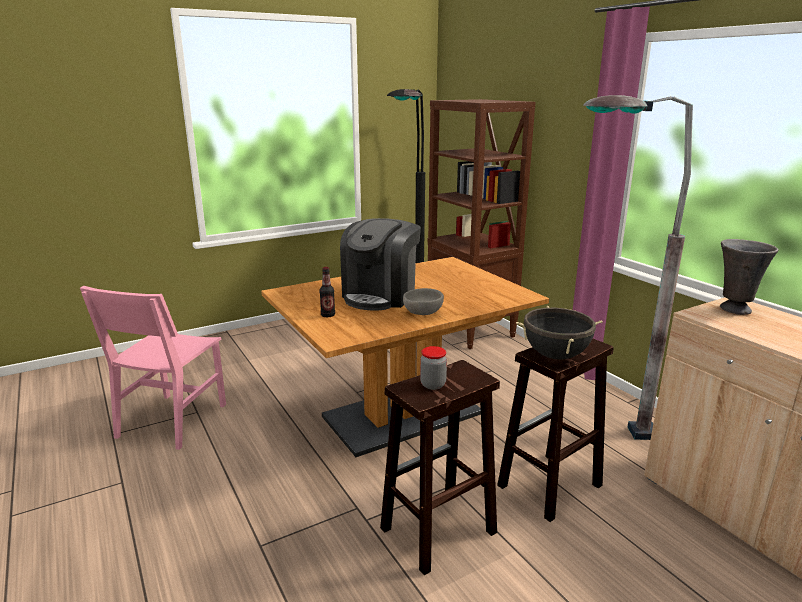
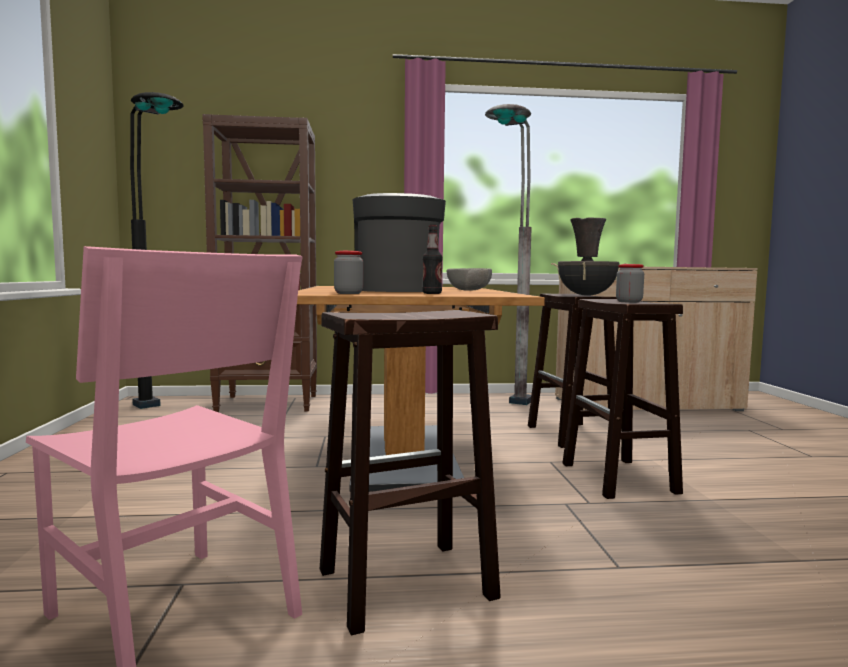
camera: 65 degrees left, 15 degrees down
coffee machine [340,218,421,310] -> coffee machine turned 150 degrees counterclockwise [353,193,446,292]
none -> brown stool [320,310,501,636]
none -> jar [334,251,363,294]

